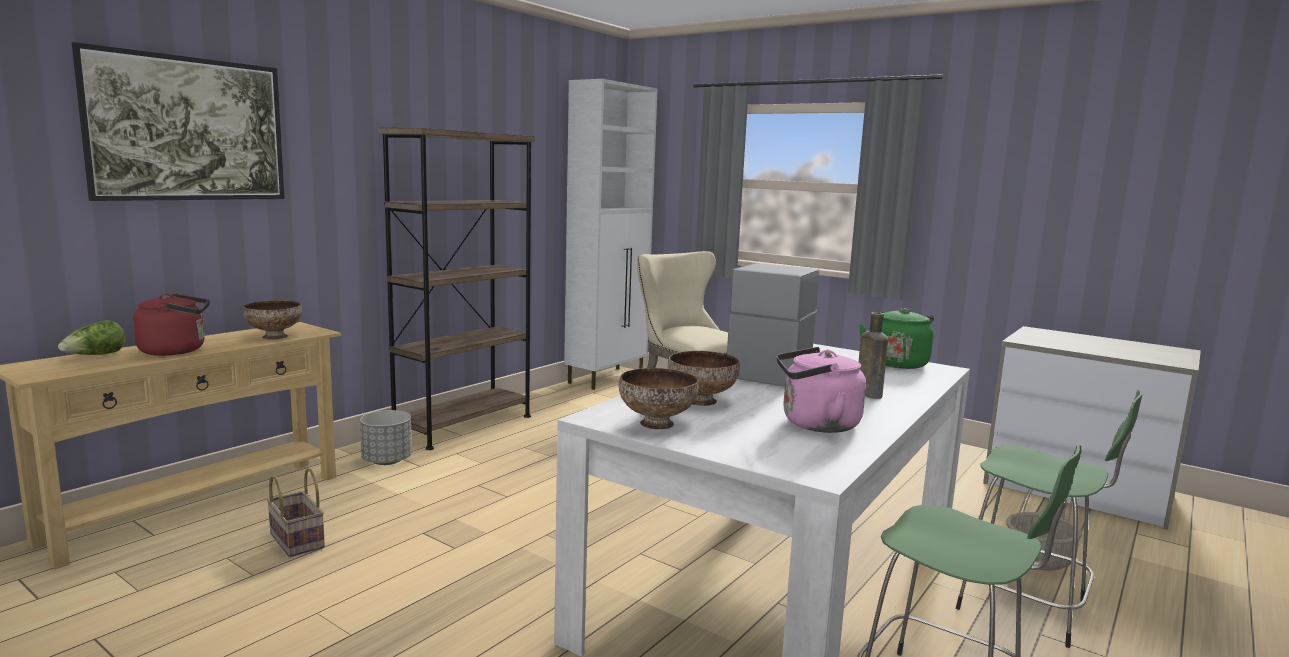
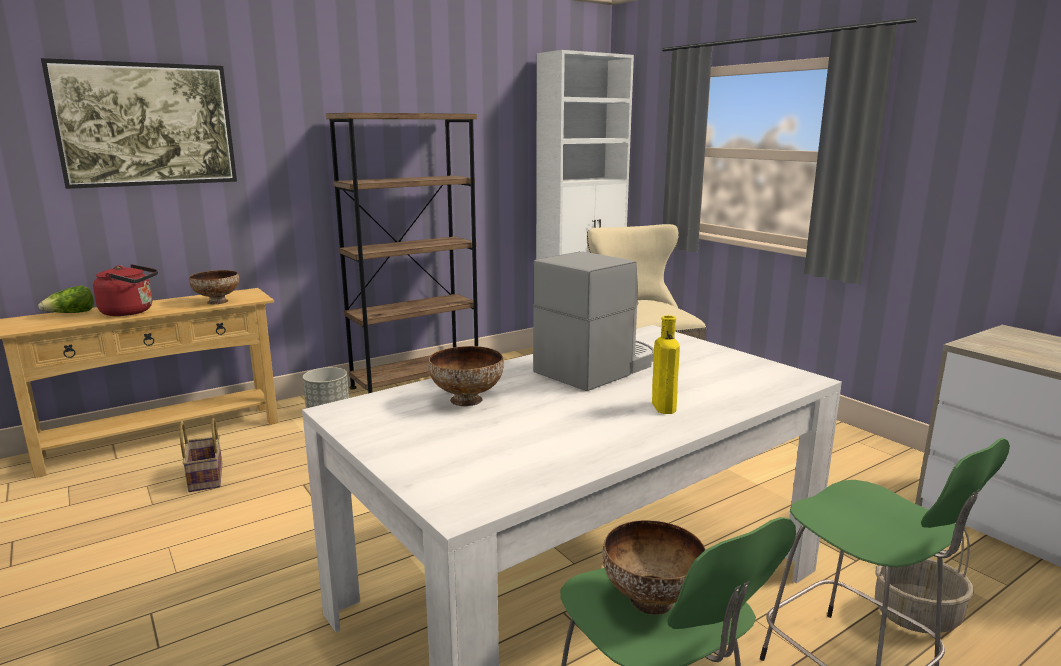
camera: 20 degrees right, 5 degrees up
bowl [619,368,699,430] -> bowl moved to [602,520,705,615]
pink kettle [776,347,866,433] -> none
green kettle [859,308,934,369] -> none
brown bottle [859,312,888,399] -> yellow bottle [652,315,680,414]

